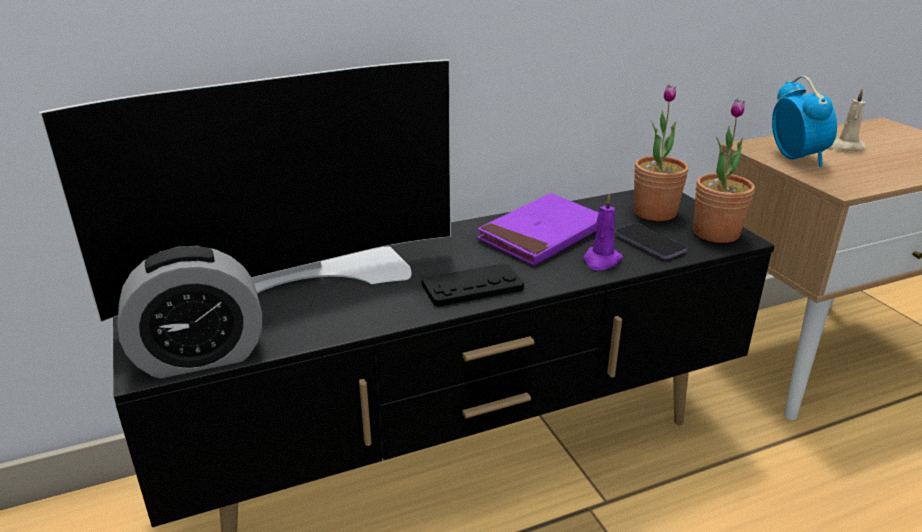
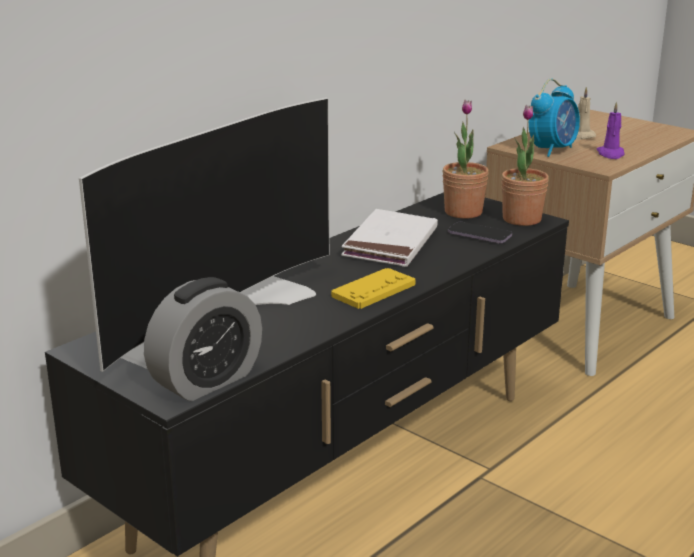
camera: 25 degrees left, 5 degrees down
black game controller [422,263,524,307] -> yellow game controller [331,268,415,309]
purple book [477,193,599,266] -> white book [341,209,438,267]
purple candle [583,193,623,271] -> purple candle moved to [596,101,625,159]
alarm clock [772,76,837,167] -> alarm clock turned 75 degrees clockwise [529,79,580,157]

